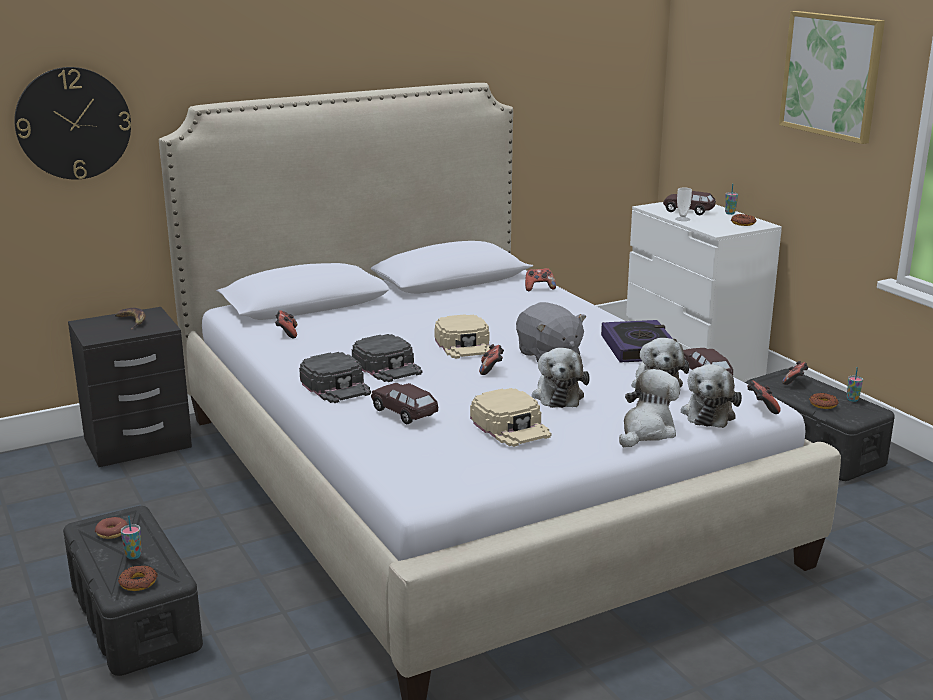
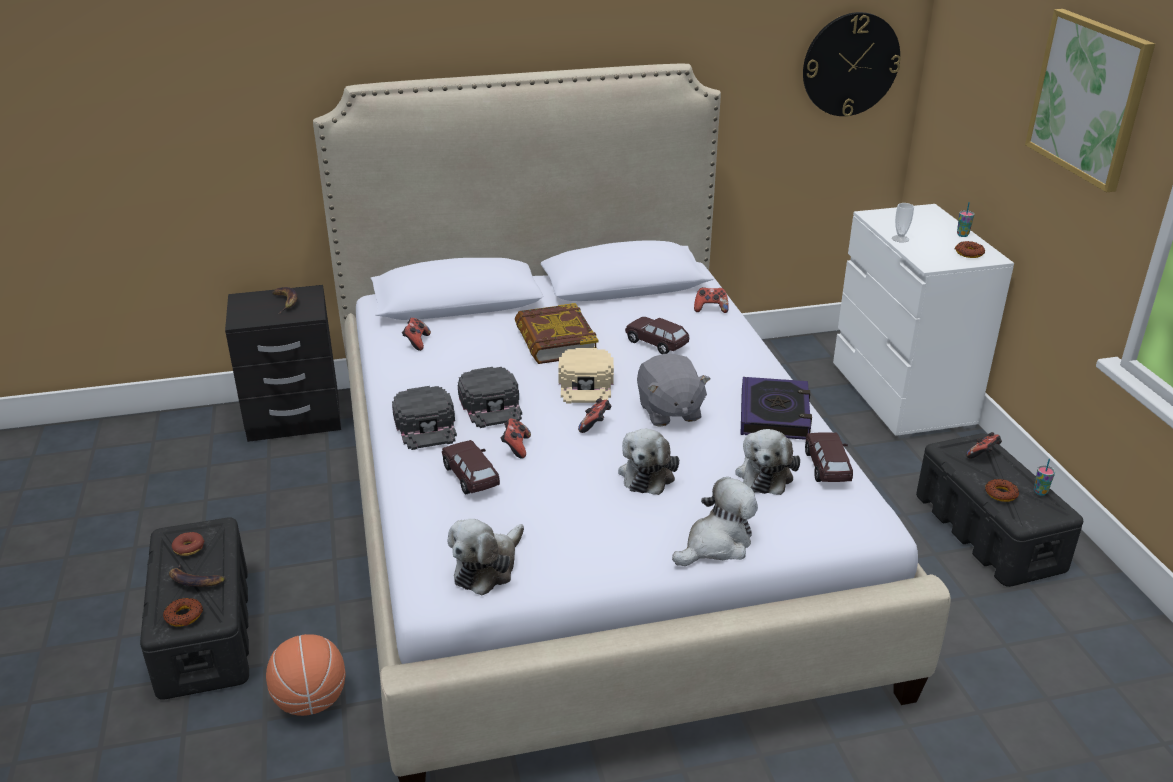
camera: 15 degrees right, 10 degrees up
wall clock [14,67,131,179] -> wall clock moved to [803,12,901,116]
cup [121,515,142,559] -> banana [169,565,225,587]
beige cap [470,388,552,447] -> none
brown toy car [663,191,716,215] -> brown toy car moved to [625,317,689,354]
plush toy [681,364,742,428] -> plush toy moved to [448,519,524,595]
game controller [747,381,781,414] -> game controller moved to [501,418,531,459]
none -> basketball [266,634,345,716]
none -> book [515,303,598,364]

